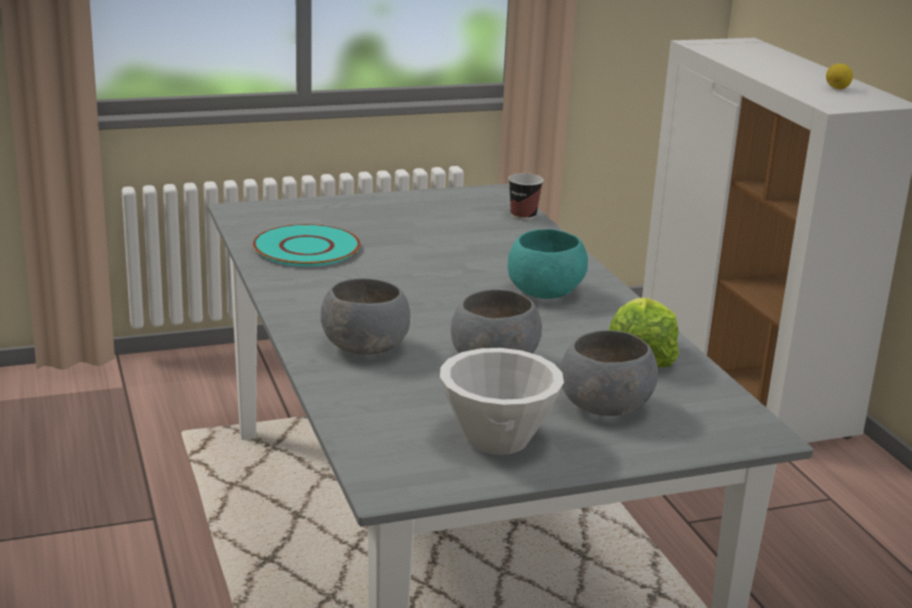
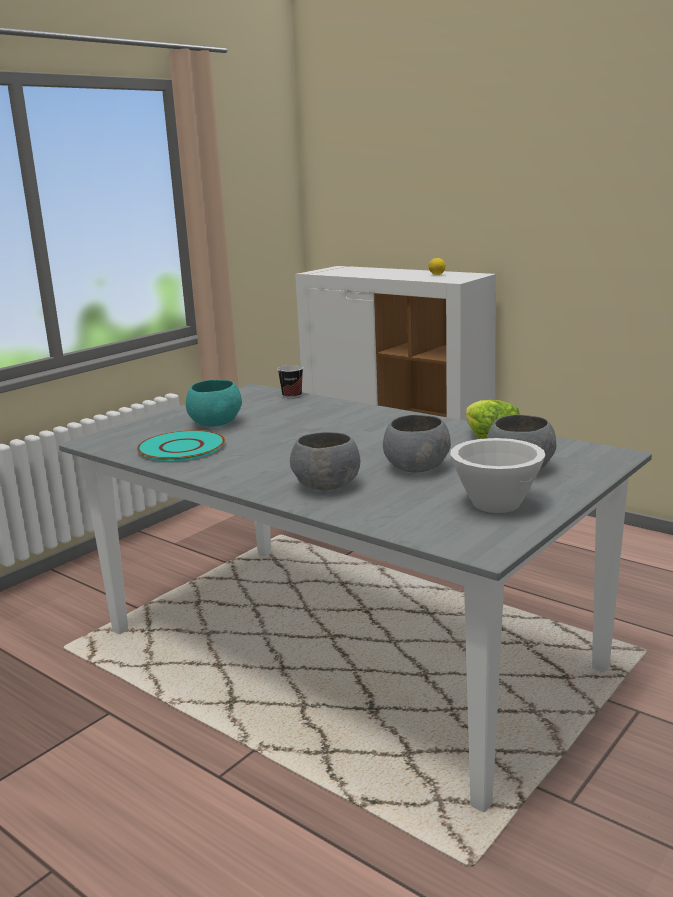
camera: 30 degrees left, 5 degrees down
turquoise bowl [508,229,588,299] -> turquoise bowl moved to [186,380,242,427]

